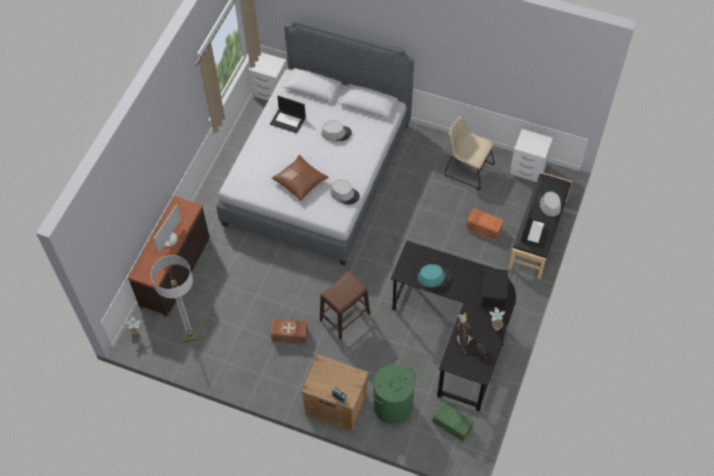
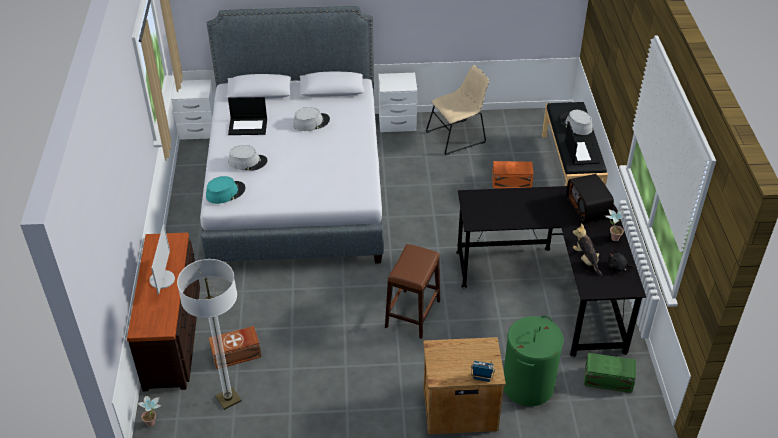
camera: 25 degrees left, 15 degrees down
brown storage box [271,319,308,344] -> brown storage box moved to [209,326,261,369]
brown pillow [272,155,329,201] -> none
grey hat [330,180,360,205] -> grey hat moved to [229,145,268,170]
turquoise hat [418,264,451,287] -> turquoise hat moved to [206,176,245,204]
beige chair [444,115,495,190] -> beige chair turned 150 degrees clockwise [426,65,489,155]
white nightstand [510,129,553,182] -> white nightstand moved to [378,73,417,132]

